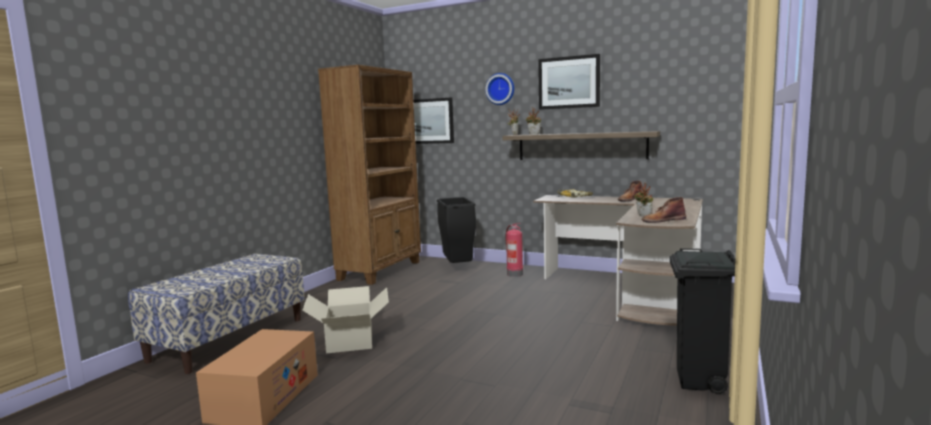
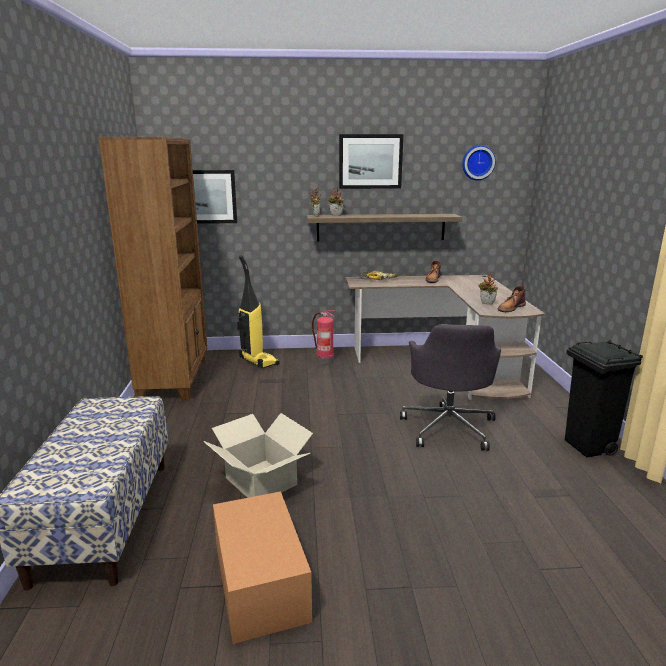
camera: 30 degrees left, 10 degrees up
black trash can [437,197,476,263] -> vacuum cleaner [237,255,280,368]
wall clock [485,73,514,105] -> wall clock moved to [462,145,496,181]
none -> grey office chair [400,324,501,451]

